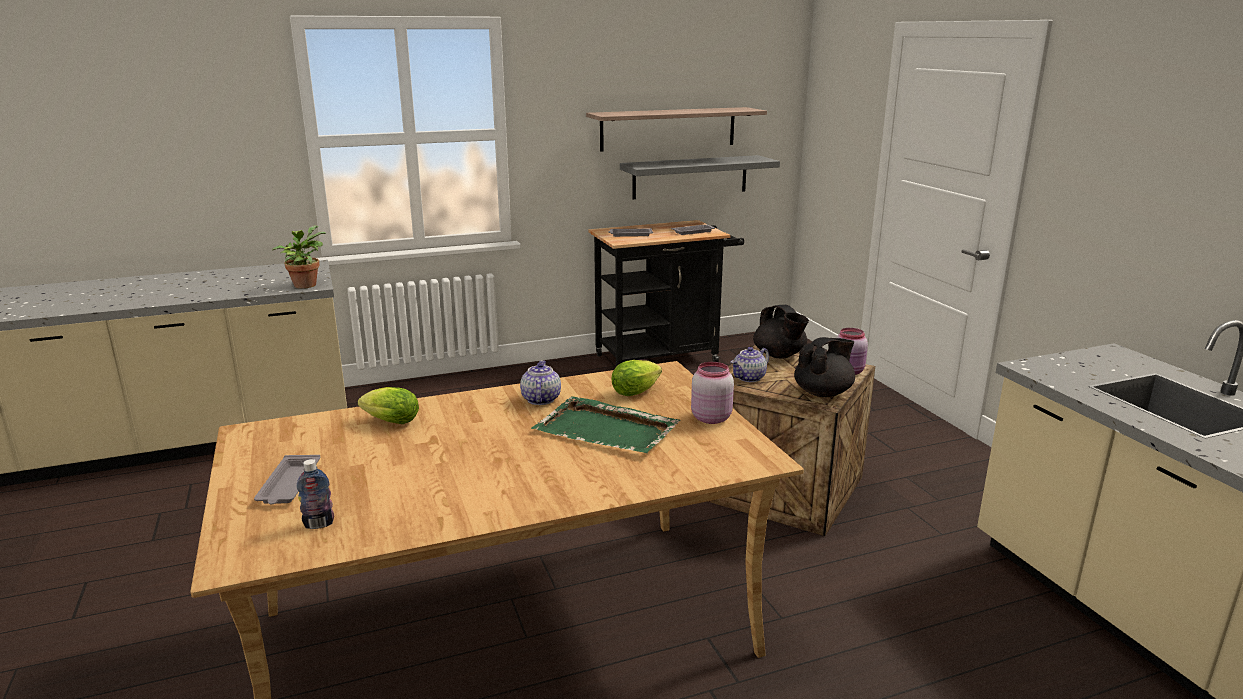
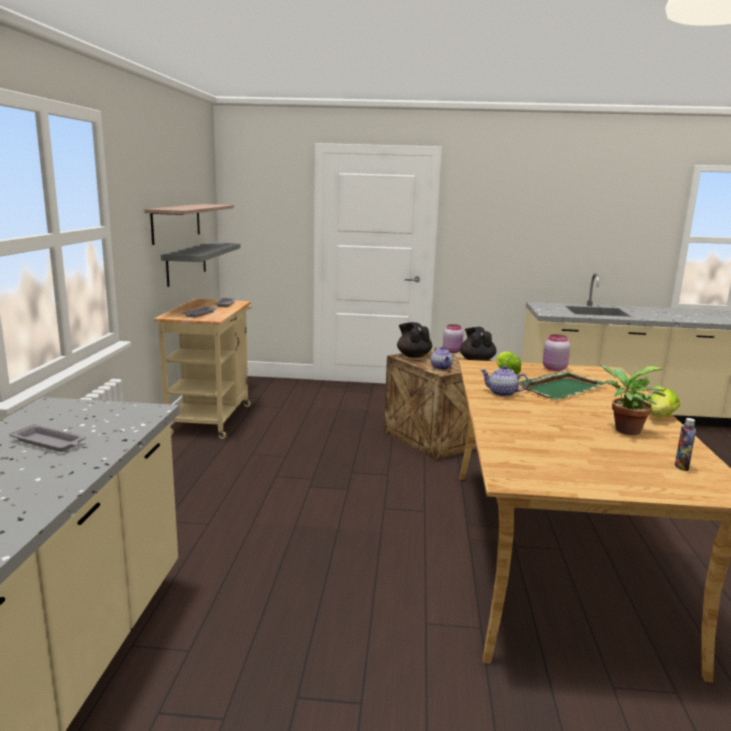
camera: 65 degrees left, 5 degrees down
grey tray [254,455,320,504] -> grey tray moved to [9,424,86,452]
potted plant [272,225,326,289] -> potted plant moved to [599,365,666,435]
lettuce [358,387,419,424] -> lettuce moved to [649,388,680,417]
black cart [588,220,744,367] -> beige cart [154,299,252,439]
black teapot [753,305,809,359] -> black teapot turned 120 degrees counterclockwise [397,322,432,358]

